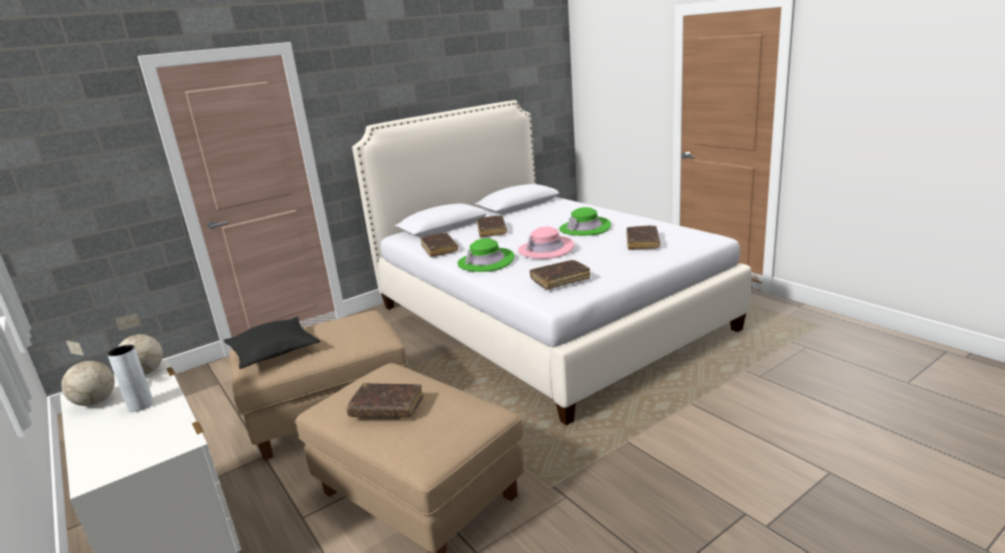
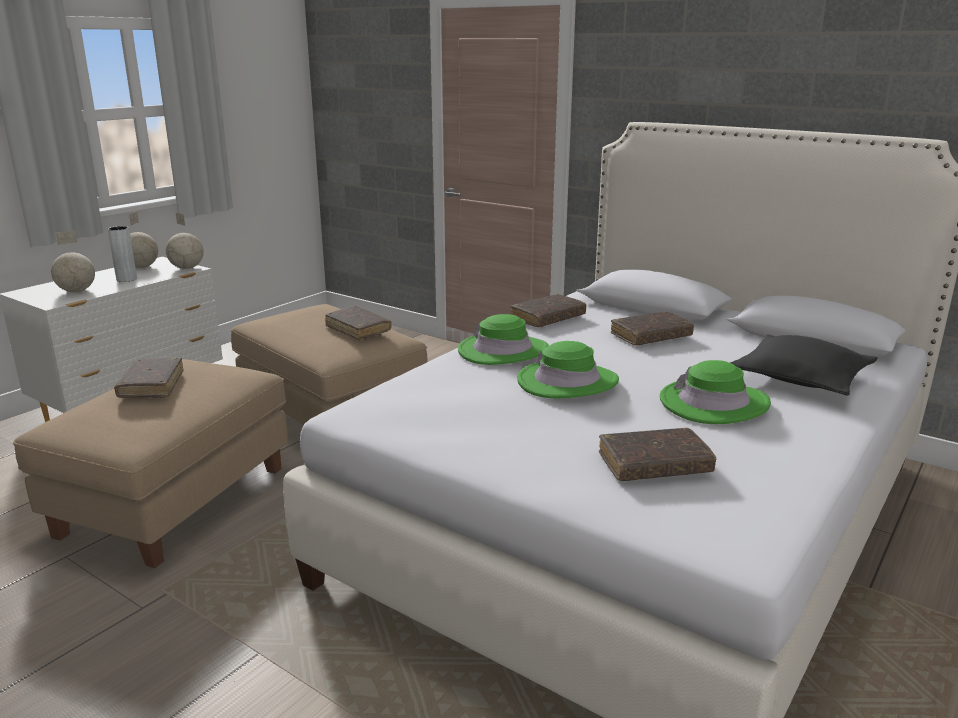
camera: 70 degrees right, 0 degrees up
black pillow [224,317,320,369] -> black pillow moved to [730,334,878,396]
pink hat [518,227,574,259] -> green hat [517,341,619,398]
brown book [530,260,590,290] -> brown book moved to [325,306,392,340]
none -> globe [51,230,95,292]

